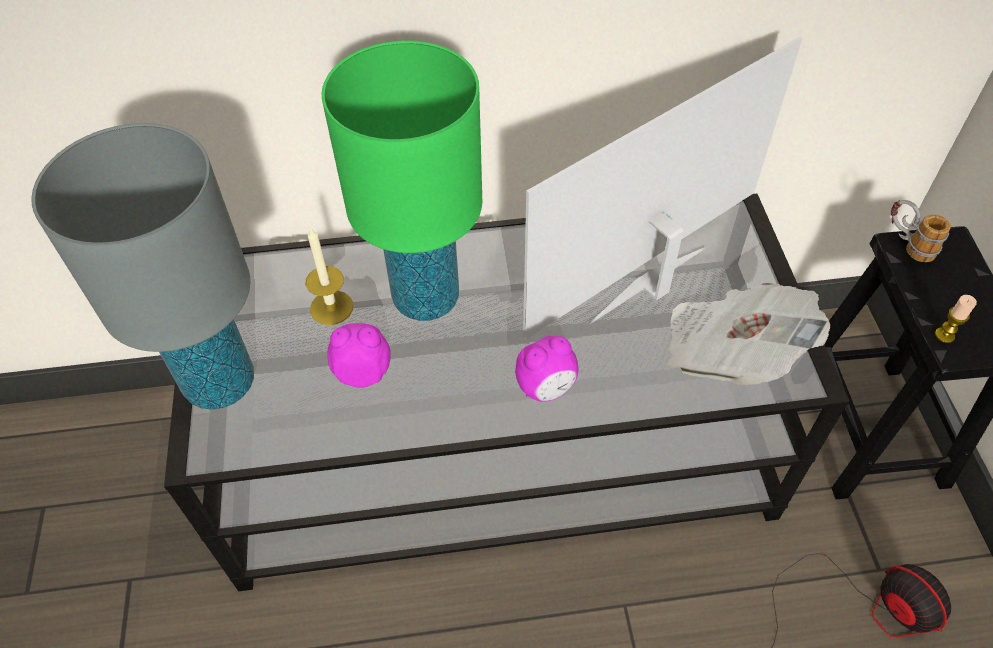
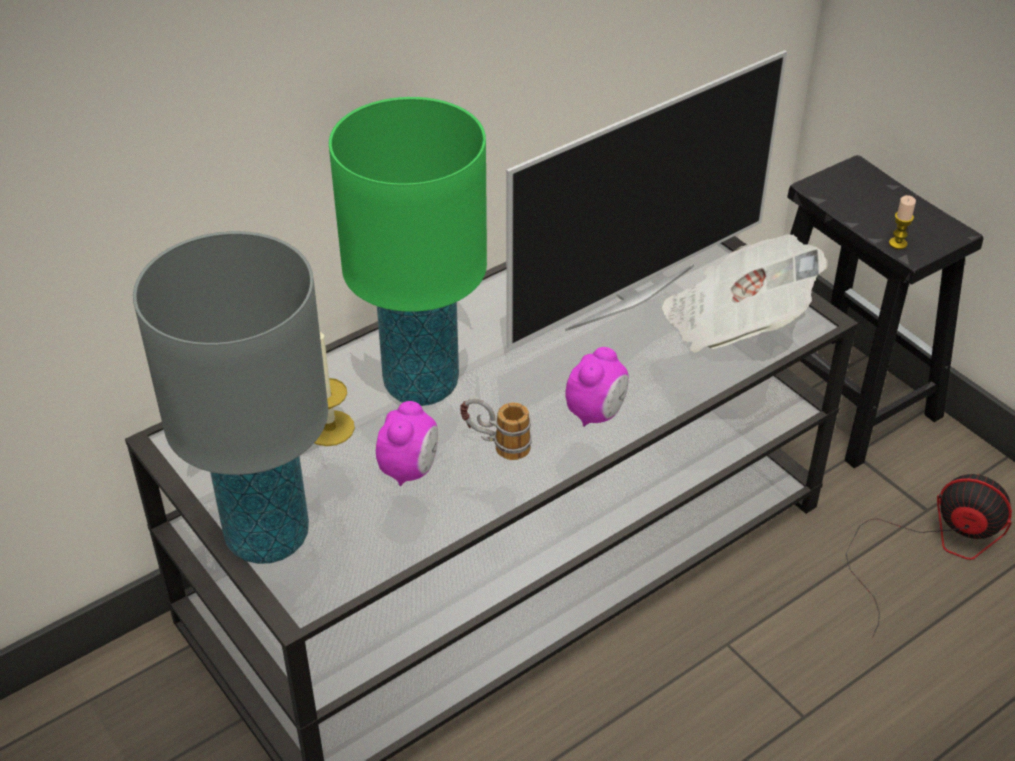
camera: 30 degrees left, 10 degrees down
alarm clock [327,323,391,388] -> alarm clock turned 135 degrees clockwise [376,401,438,486]
television [523,37,803,340] -> television turned 150 degrees counterclockwise [506,50,787,349]
mug [891,200,951,262] -> mug moved to [460,399,532,460]

